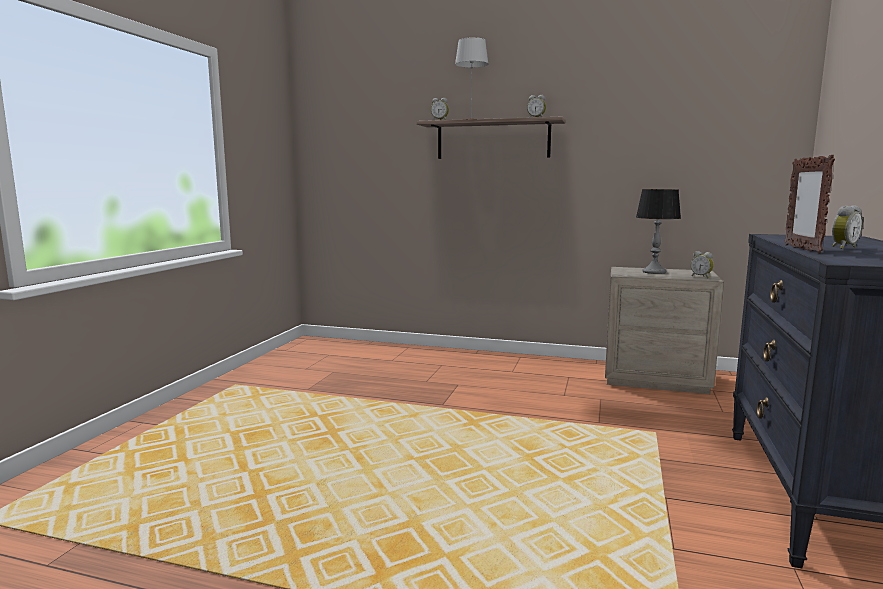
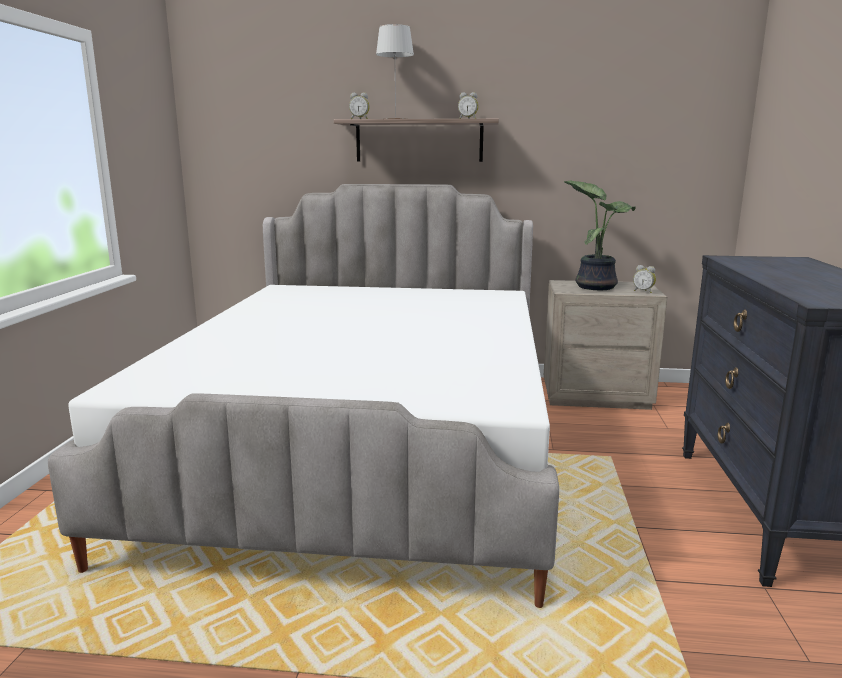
camera: 10 degrees left, 5 degrees up
table lamp [636,189,681,274] -> potted plant [564,180,636,290]
picture frame [784,155,835,253] -> none
alarm clock [832,205,863,249] -> none
none -> bed [48,184,559,608]

